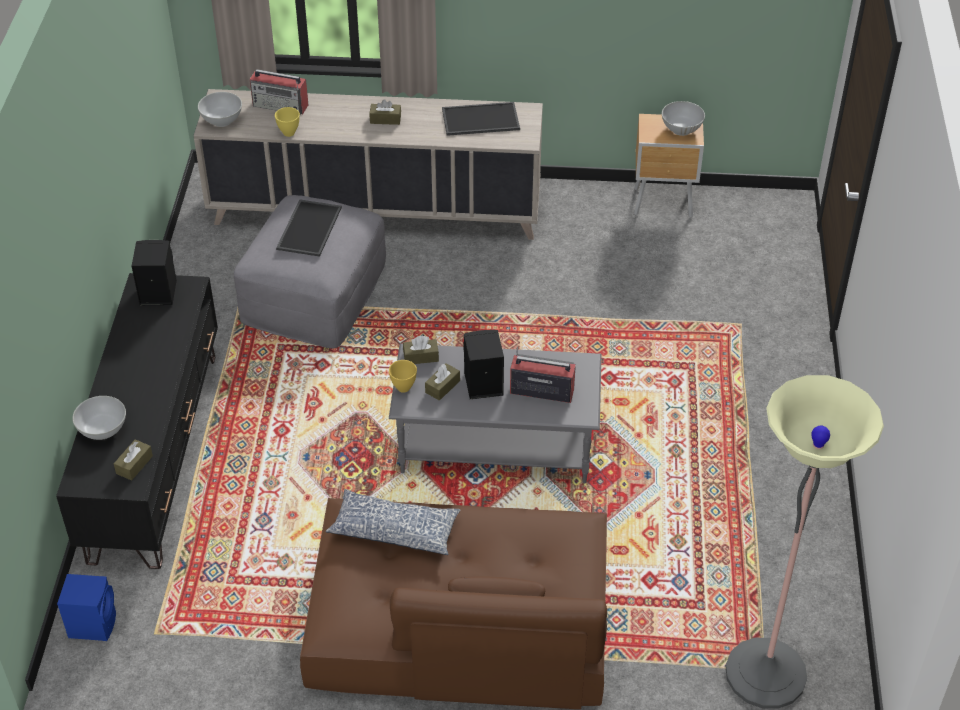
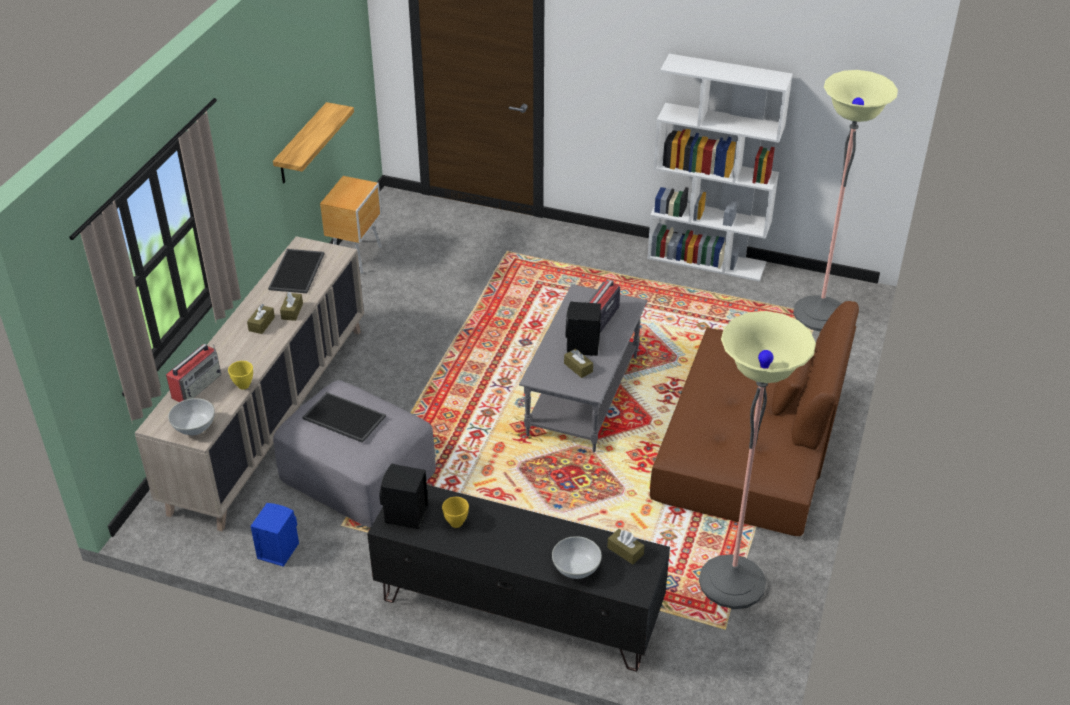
camera: 75 degrees left, 5 degrees down
blue speaker [57,574,116,641] -> blue speaker moved to [251,503,299,567]
pillow [326,489,460,555] -> none
yellow bowl [389,360,417,393] -> yellow bowl moved to [442,497,469,528]
brown tissue box [403,336,439,364] -> brown tissue box moved to [280,292,303,321]
white bowl [662,101,705,136] -> none
none -> shelf [273,102,354,183]
none -> white bookcase [647,54,793,282]
none -> floor lamp [699,311,816,609]

